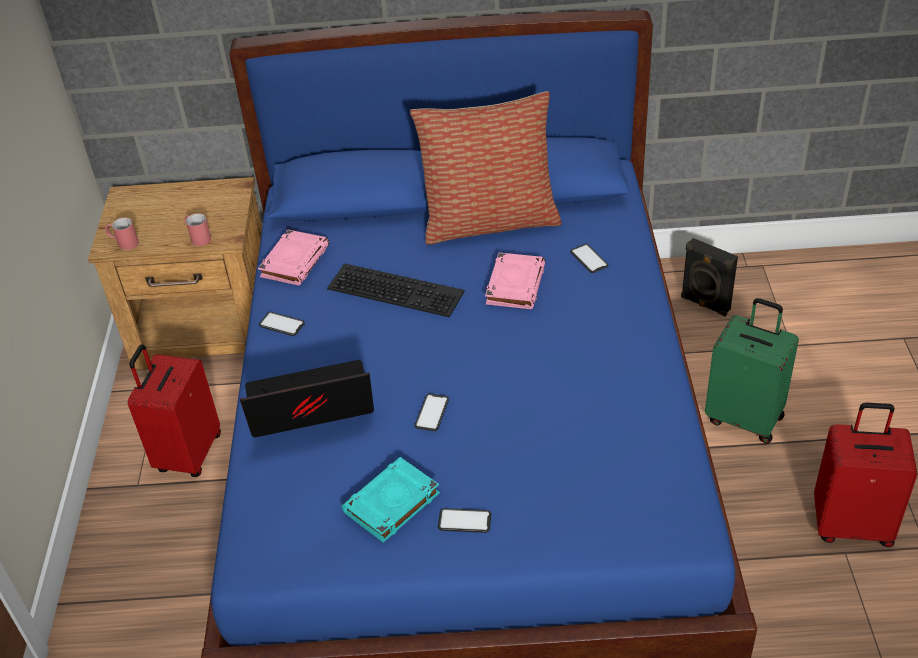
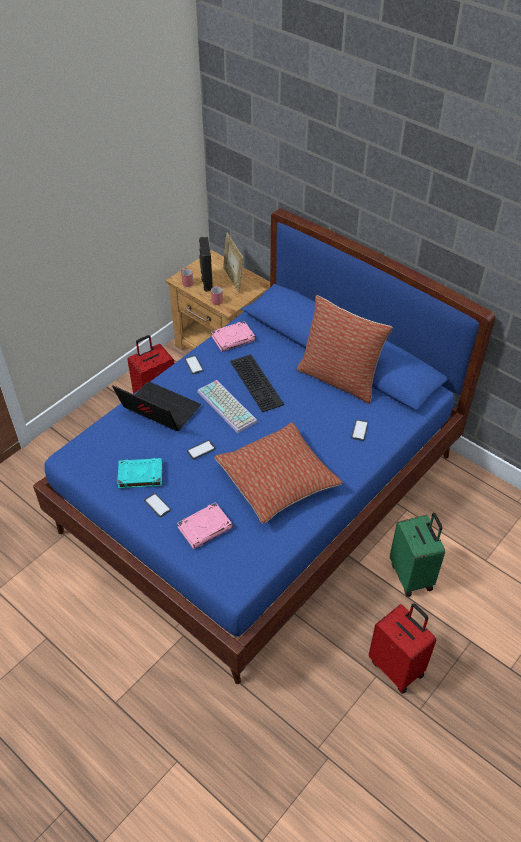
camera: 40 degrees right, 5 degrees up
pink book [485,253,545,309] -> pink book moved to [177,502,233,549]
black speaker [681,238,738,316] -> black speaker moved to [199,237,213,292]
none -> keyboard [197,380,258,433]
none -> pillow [214,422,343,524]
none -> picture frame [223,233,243,292]

